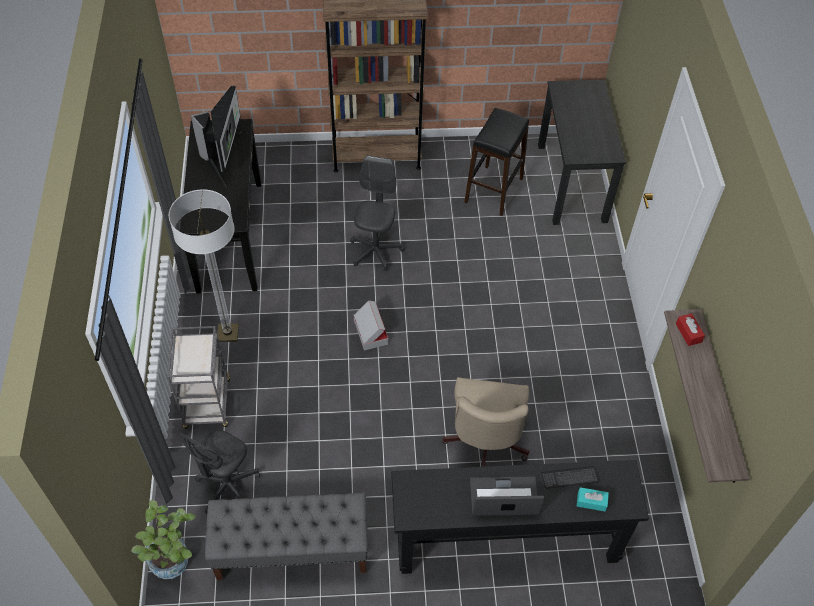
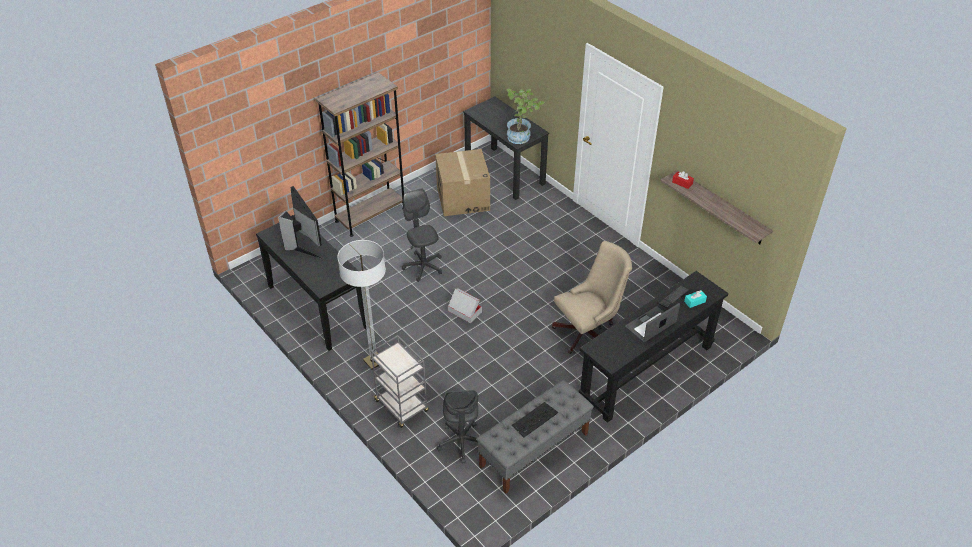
camera: 35 degrees left, 10 degrees down
potted plant [131,500,196,579] -> potted plant moved to [506,89,545,144]
beige office chair [442,377,530,467] -> beige office chair turned 90 degrees counterclockwise [552,241,632,354]
black stool [464,108,529,216] -> cardboard box [435,149,490,216]
none -> keyboard [512,402,558,438]

